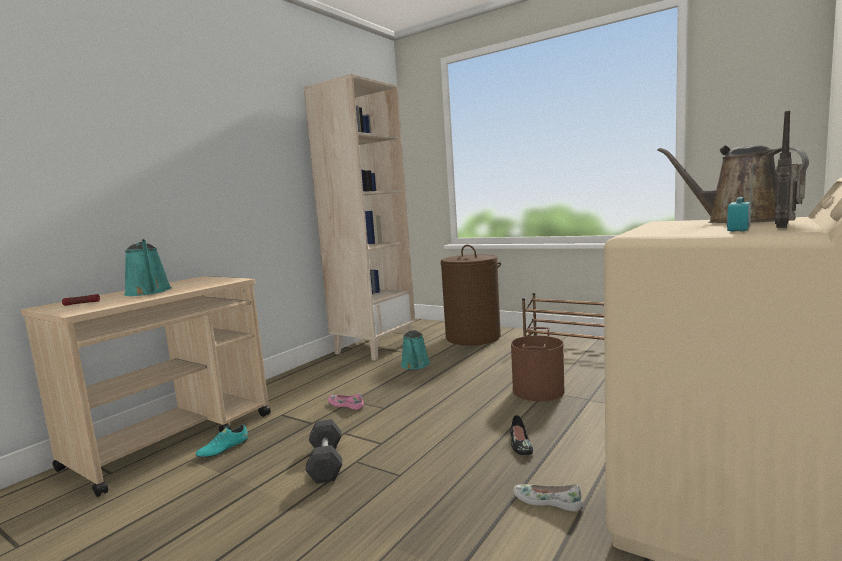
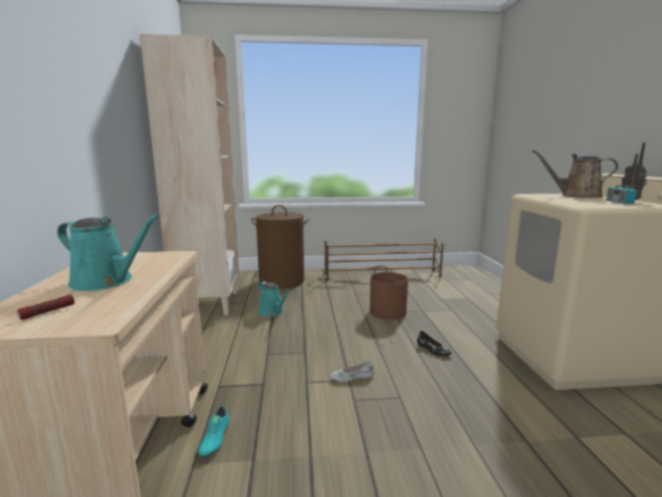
camera: 40 degrees left, 5 degrees up
grey dumbbell [305,419,342,484] -> none
pink shoe [328,393,364,410] -> none
white shoe [513,484,583,511] -> white shoe moved to [331,360,374,382]

